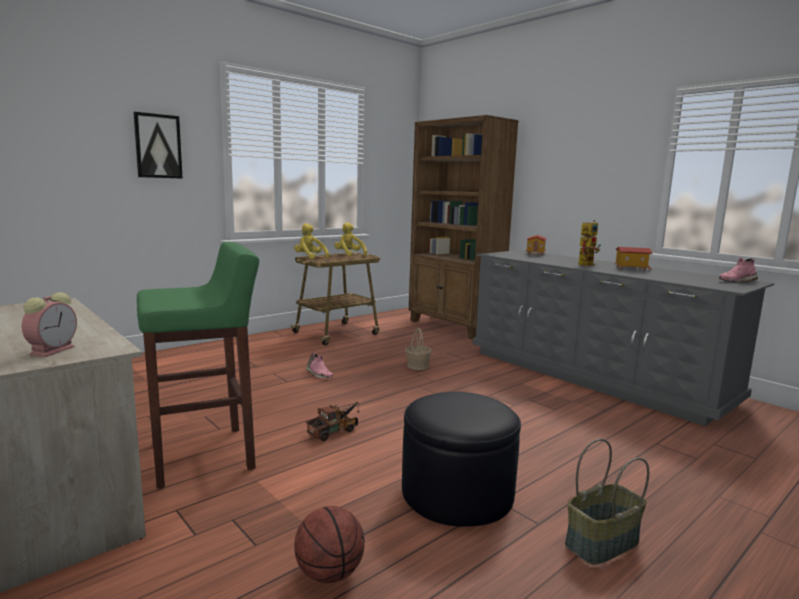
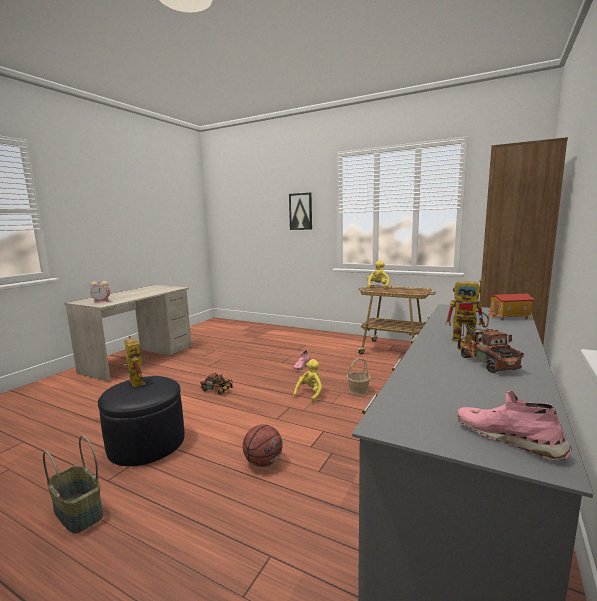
camera: 70 degrees right, 0 degrees up
green stool [137,242,259,489] -> none
basketball [294,506,365,583] -> basketball moved to [243,424,282,467]
yellow plush toy [334,222,367,256] -> yellow plush toy moved to [293,359,322,403]
toy house [614,247,652,271] -> toy truck [457,323,524,373]
none -> toy robot [119,336,145,387]

